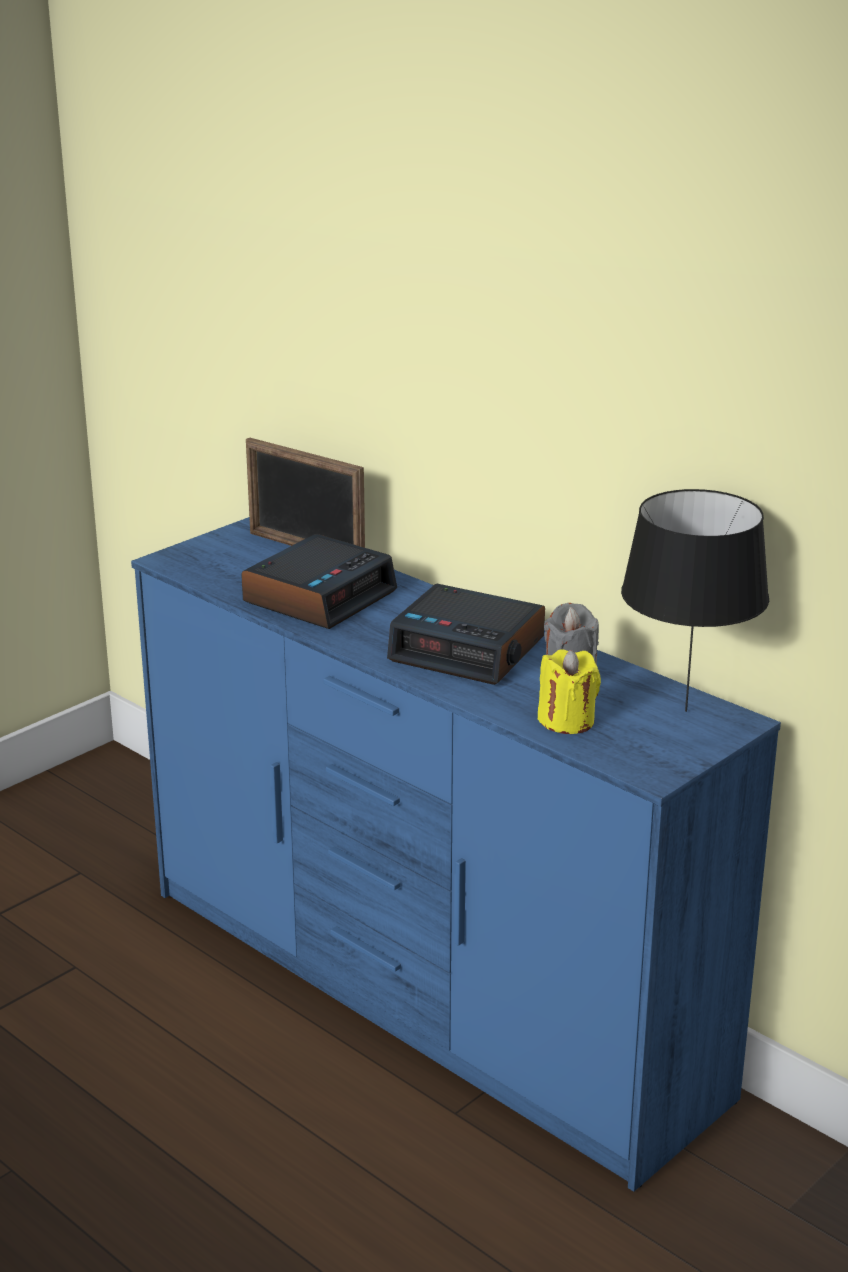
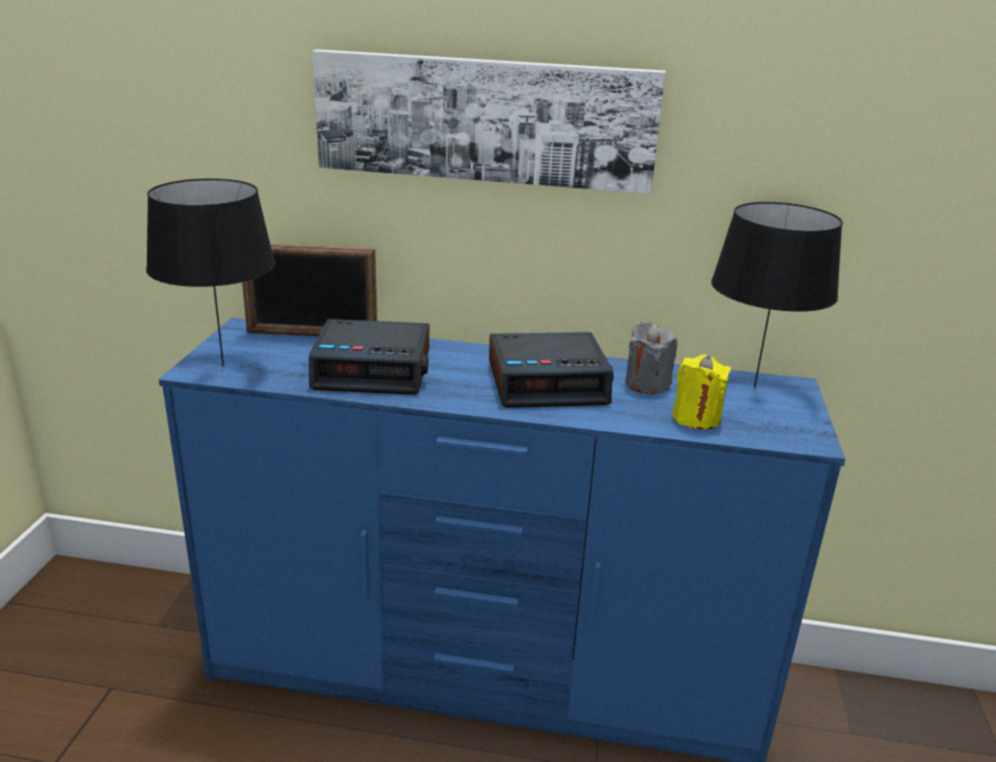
camera: 35 degrees left, 0 degrees up
alarm clock [241,534,397,629] -> alarm clock turned 90 degrees clockwise [309,319,429,395]
none -> black table lamp [146,178,275,366]
none -> picture [312,49,666,194]

